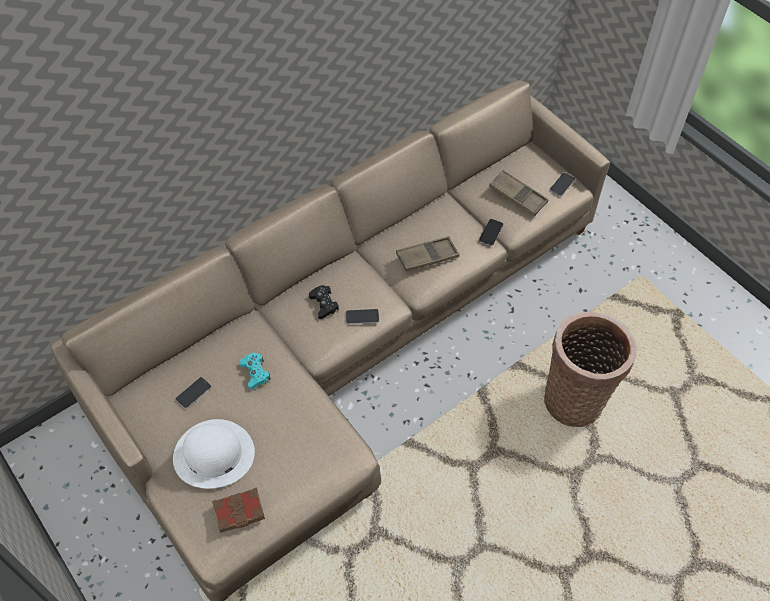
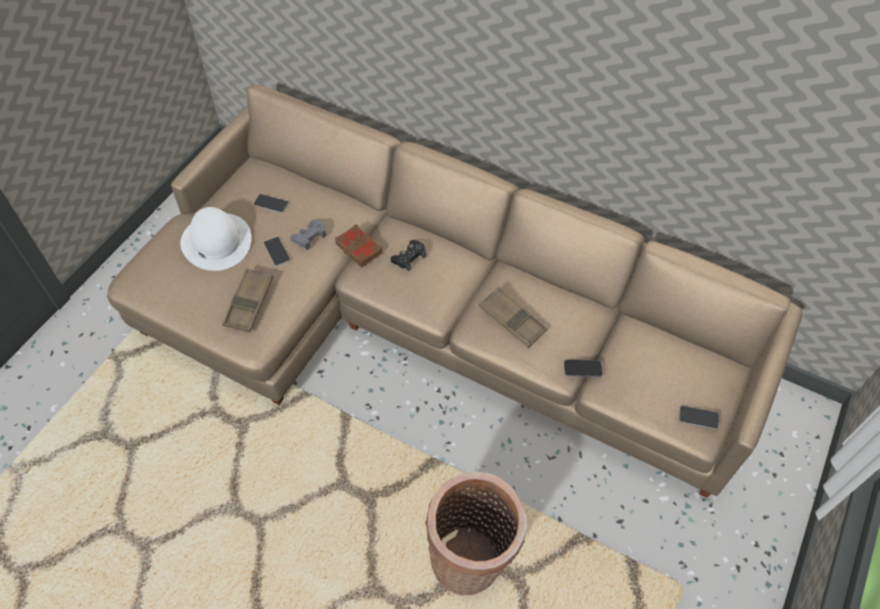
camera: 65 degrees right, 0 degrees up
brown book [212,487,265,533] -> brown book moved to [335,224,383,268]
turquoise game controller [240,353,271,389] -> grey game controller [290,219,326,250]
phone [346,309,379,324] -> phone moved to [264,237,290,266]
brown tray [489,170,549,216] -> brown tray moved to [222,268,273,332]

